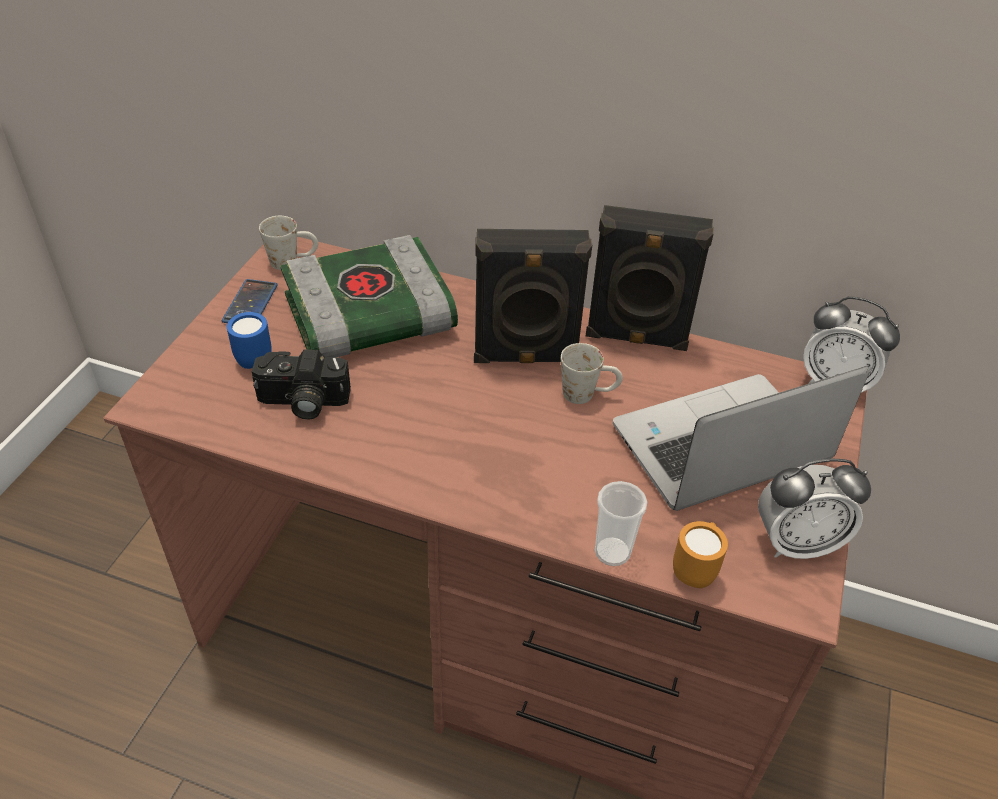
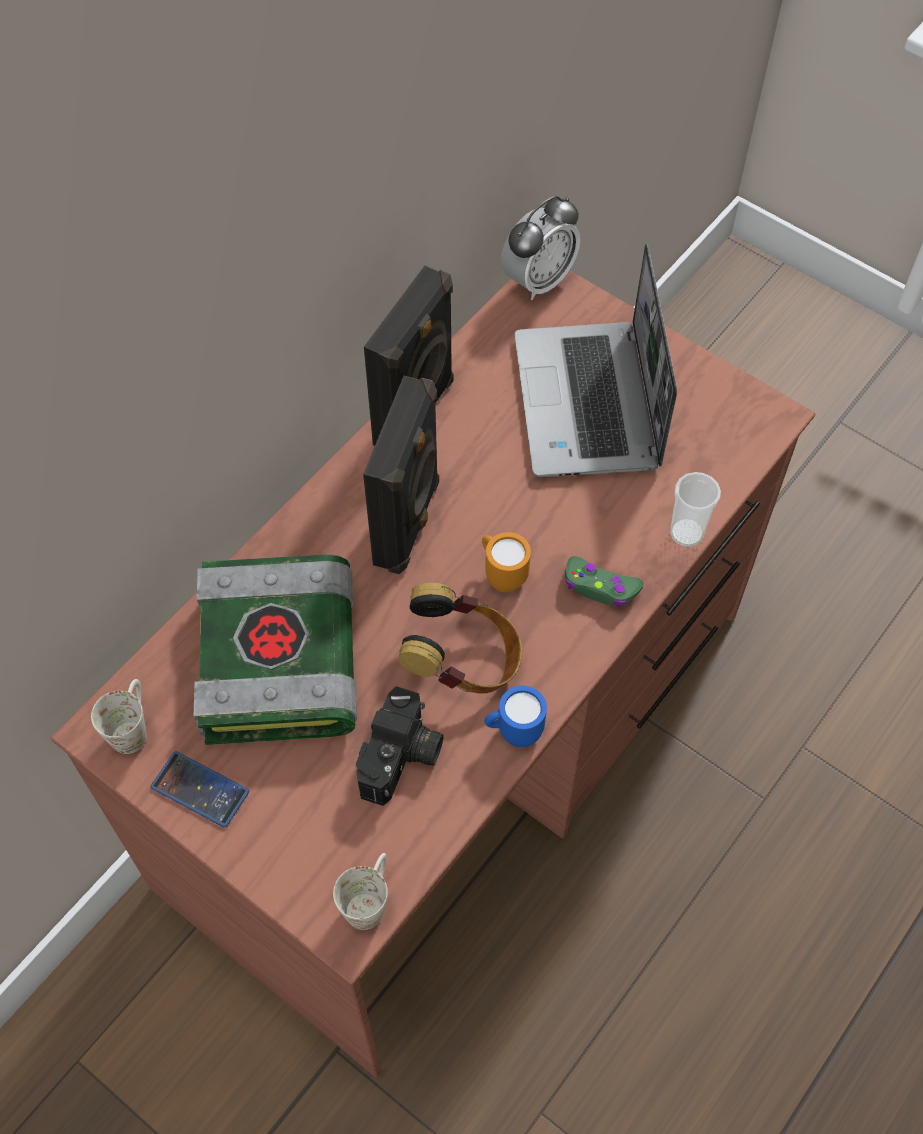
camera: 70 degrees left, 15 degrees up
blue mug [227,312,272,369] -> blue mug moved to [485,686,547,747]
white mug [561,343,623,404] -> white mug moved to [333,853,388,930]
orange mug [673,521,728,588] -> orange mug moved to [482,532,531,593]
alarm clock [758,459,871,559] -> none
none -> headphones [398,583,522,694]
none -> green game controller [565,556,644,607]

